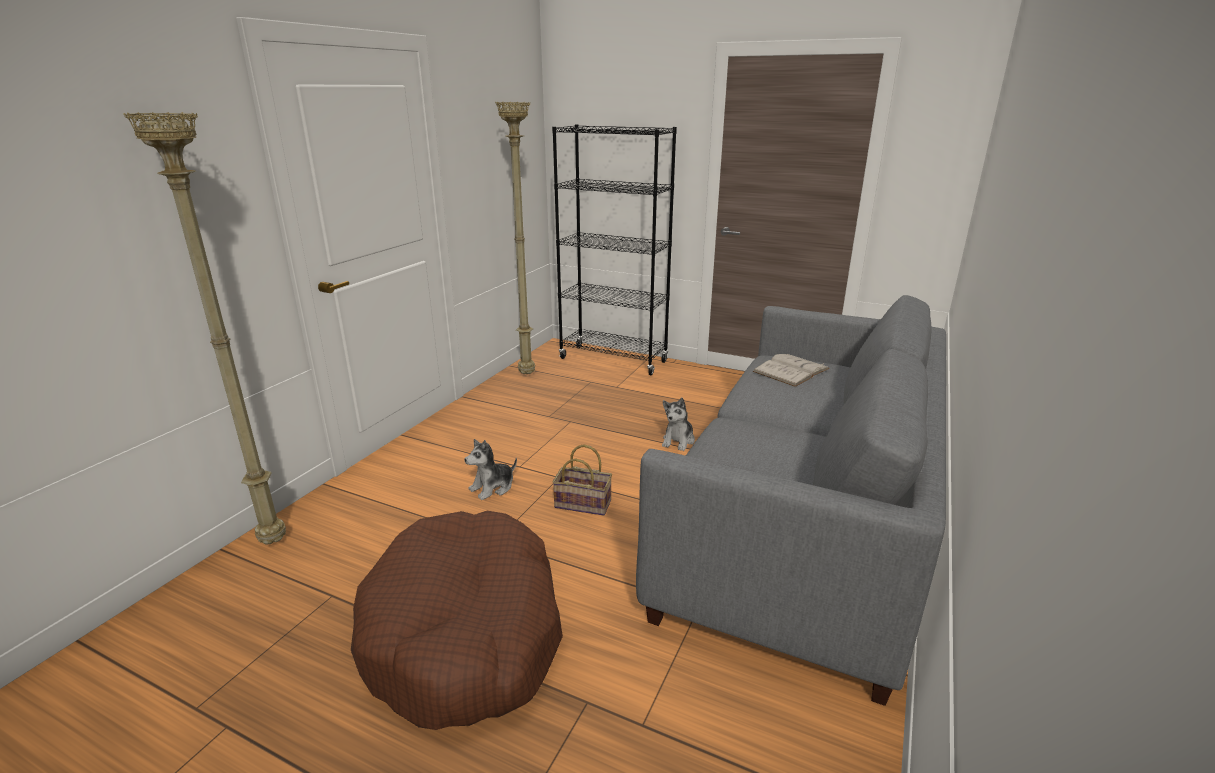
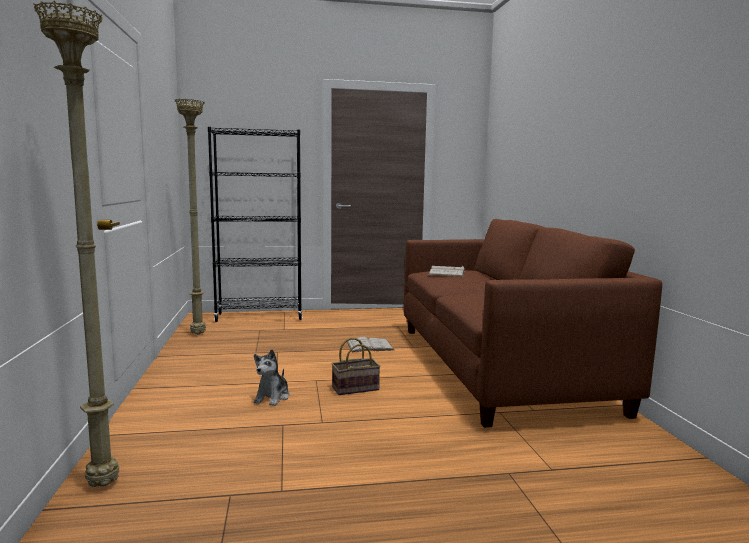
camera: 35 degrees left, 15 degrees down
brown dog bed [351,511,563,730] -> none
grey sofa [636,295,946,706] -> brown sofa [403,219,662,428]
plush toy [662,398,695,451] -> white book [347,336,394,352]

